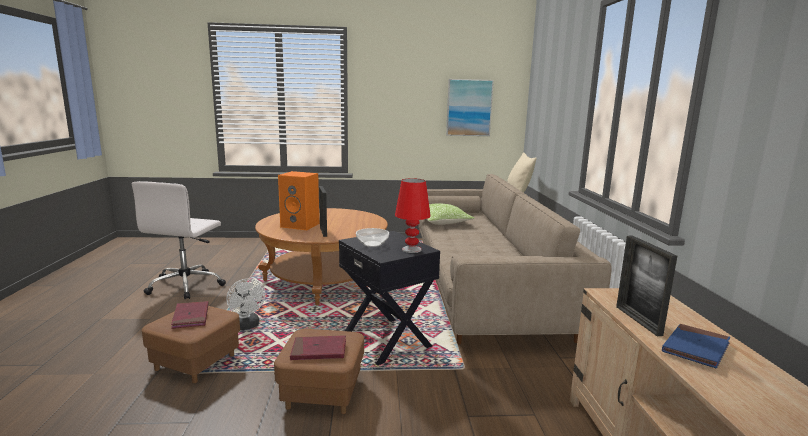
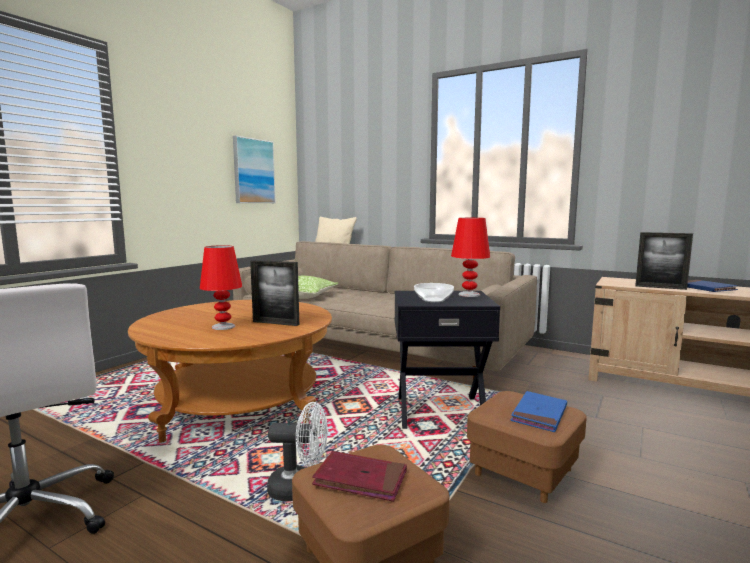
camera: 55 degrees left, 5 degrees down
orange speaker [278,171,319,230] -> red table lamp [200,245,242,330]
red book [290,335,346,360] -> blue book [511,391,567,432]

